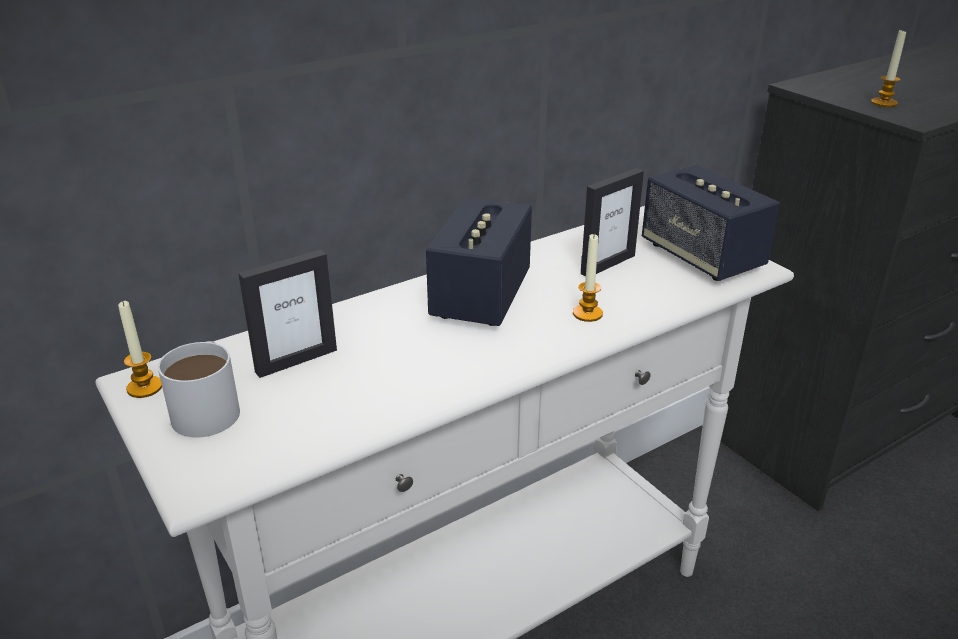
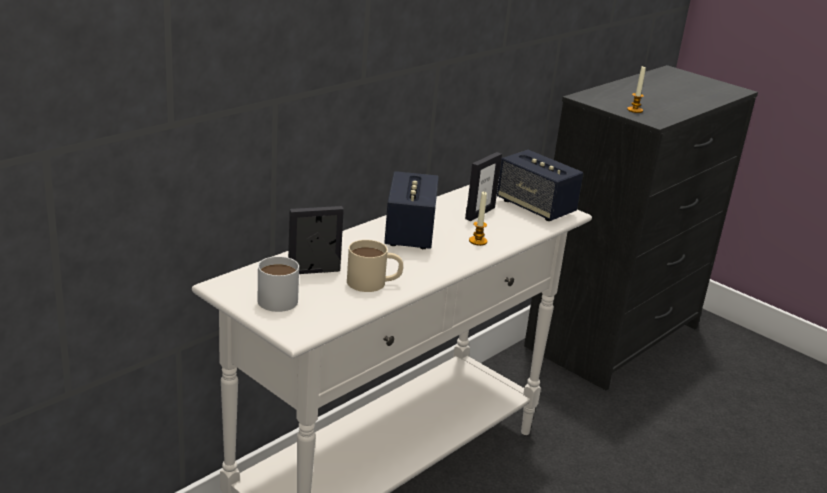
camera: 15 degrees left, 5 degrees down
candle [118,300,162,398] -> none
picture frame [238,250,337,378] -> picture frame turned 150 degrees counterclockwise [288,206,344,274]
none -> beige mug [347,240,403,292]

